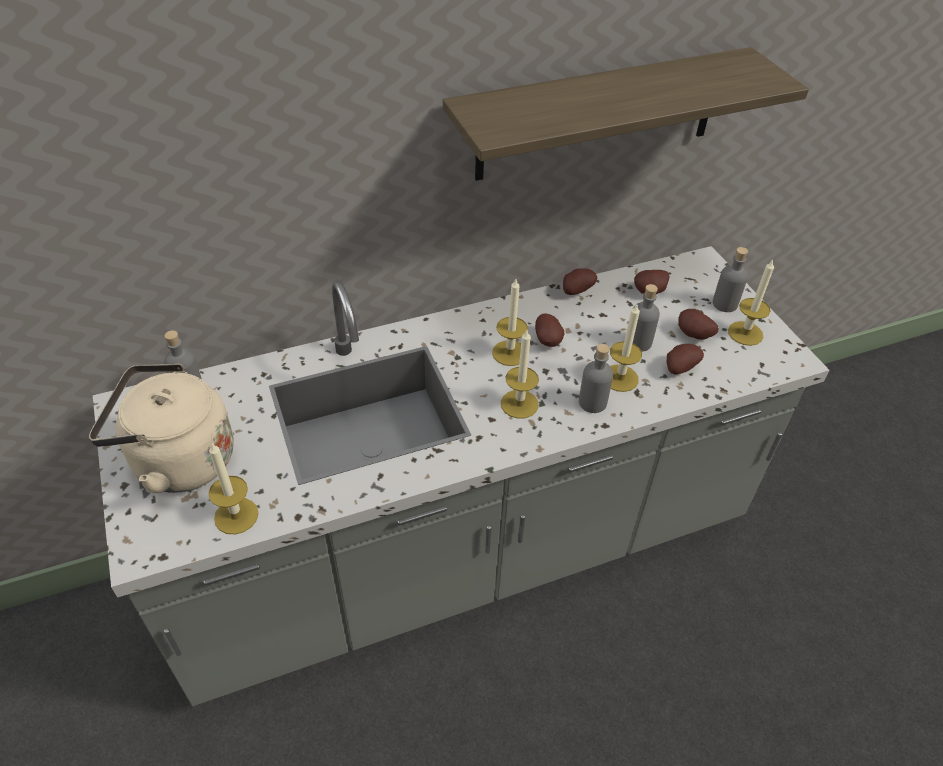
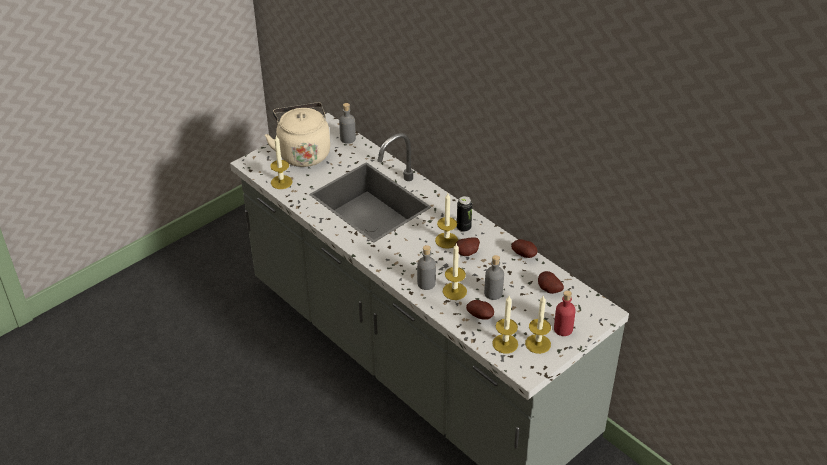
camera: 70 degrees right, 5 degrees down
shelf [443,47,809,181] -> none
candle [501,330,539,419] -> candle moved to [492,296,518,354]
potato [678,309,719,340] -> none
grey bottle [713,247,748,312] -> red bottle [554,290,576,336]
none -> can [457,196,472,232]

